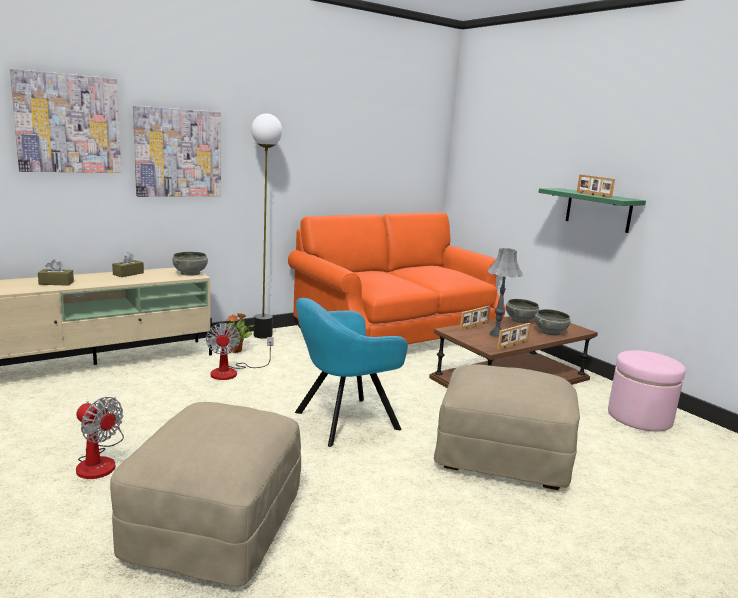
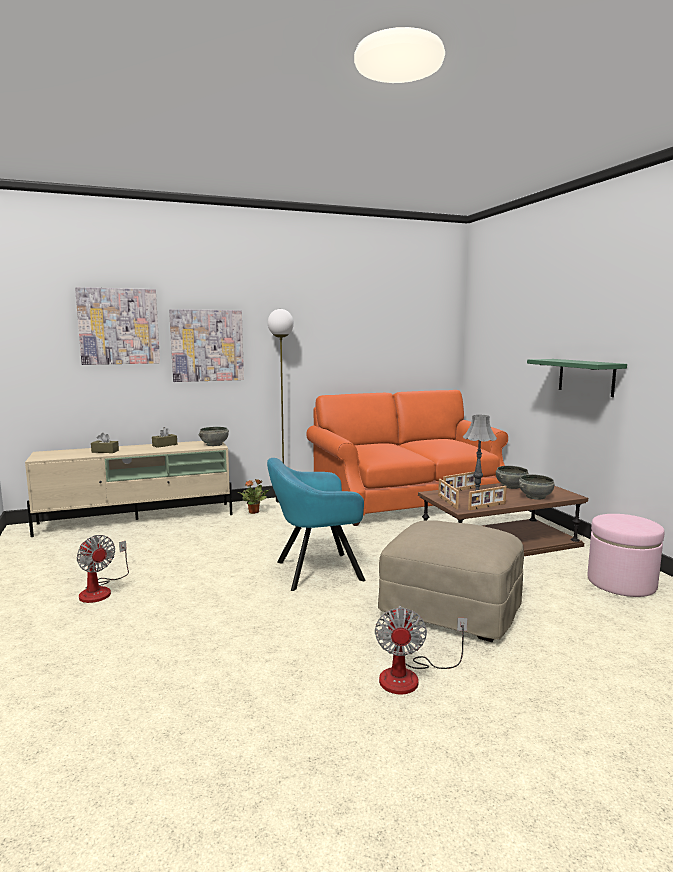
camera: 15 degrees right, 5 degrees down
beige ottoman [110,402,301,586] -> none
fan [206,323,274,380] -> fan moved to [375,606,467,695]
picture frame [577,174,615,198] -> picture frame moved to [438,479,459,509]

